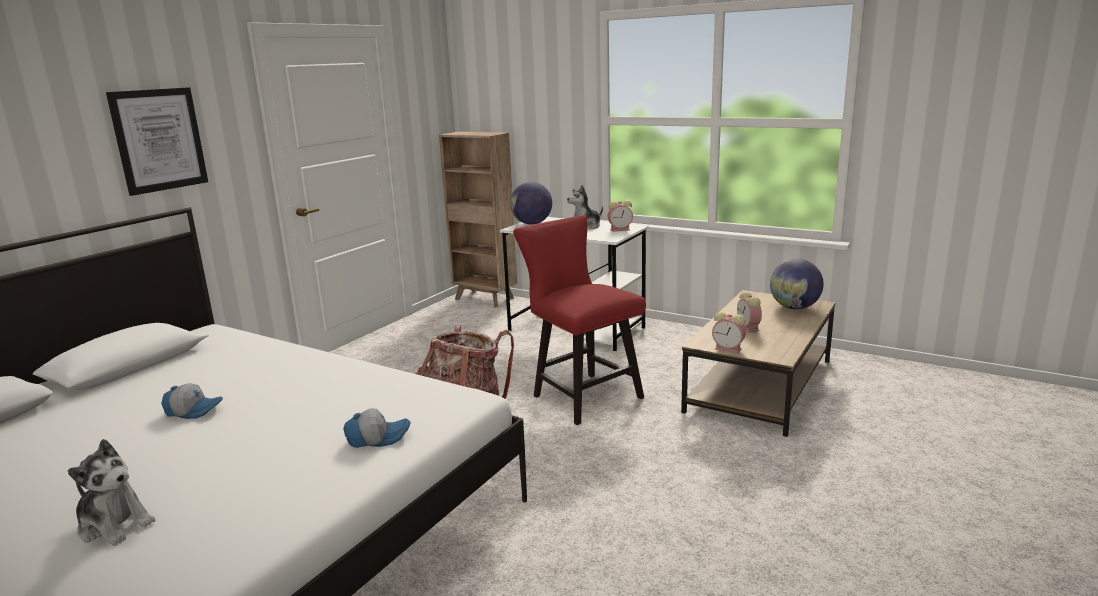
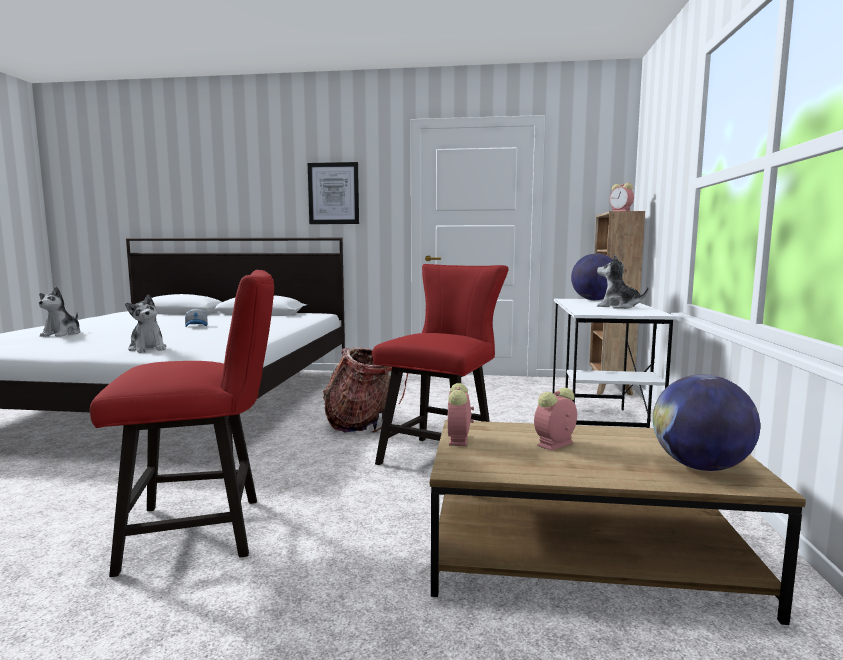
camera: 65 degrees right, 10 degrees down
cap [343,408,411,448] -> plush toy [125,294,166,353]
alarm clock [608,200,633,232] -> alarm clock moved to [610,183,634,211]
none -> red chair [90,270,274,577]

